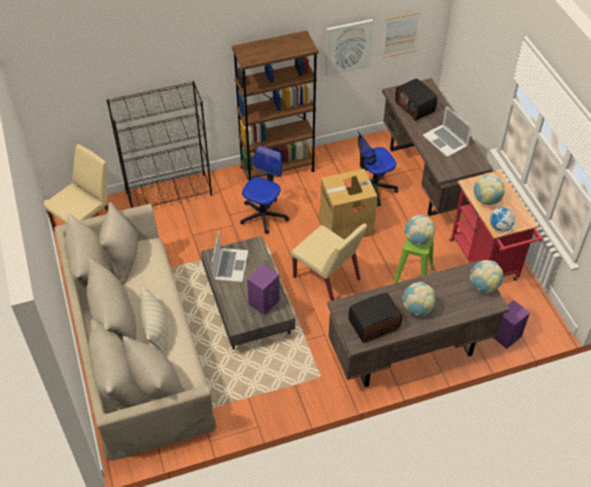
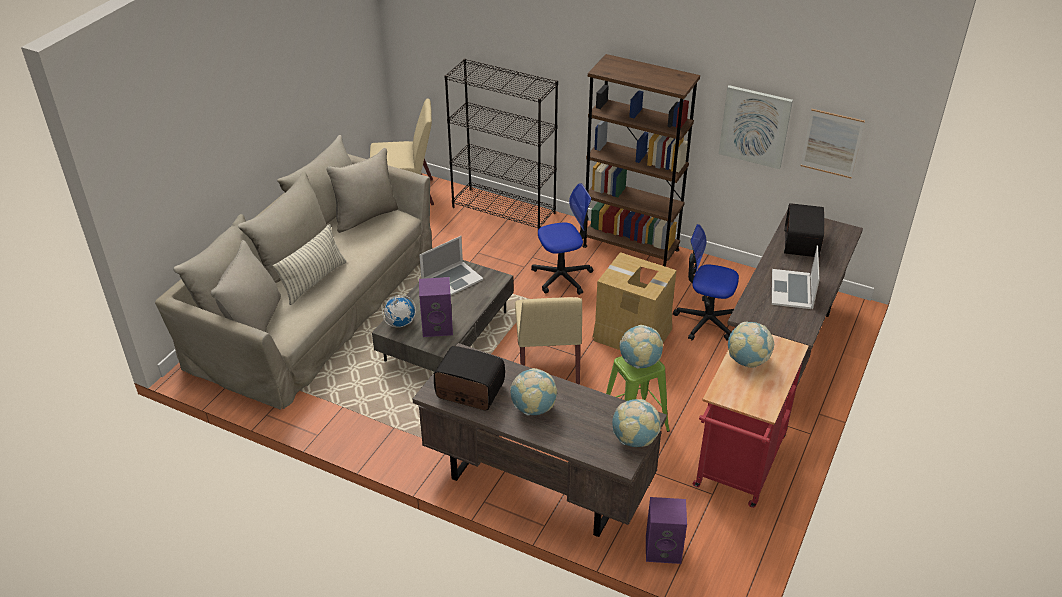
camera: 45 degrees right, 10 degrees down
globe [490,206,516,233] -> globe moved to [382,295,416,327]

